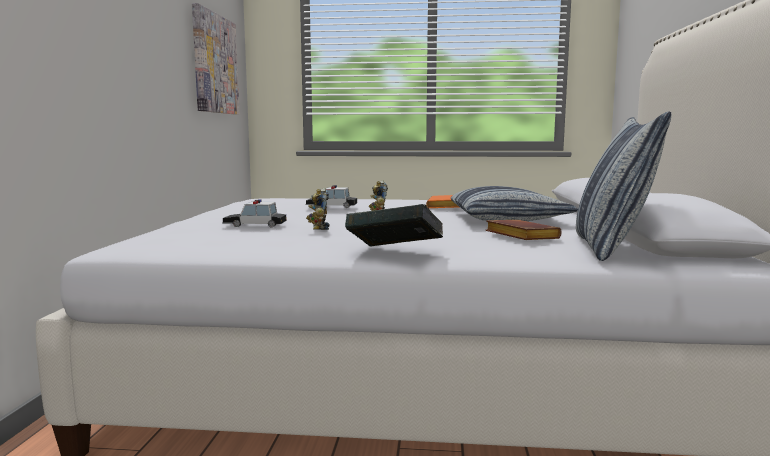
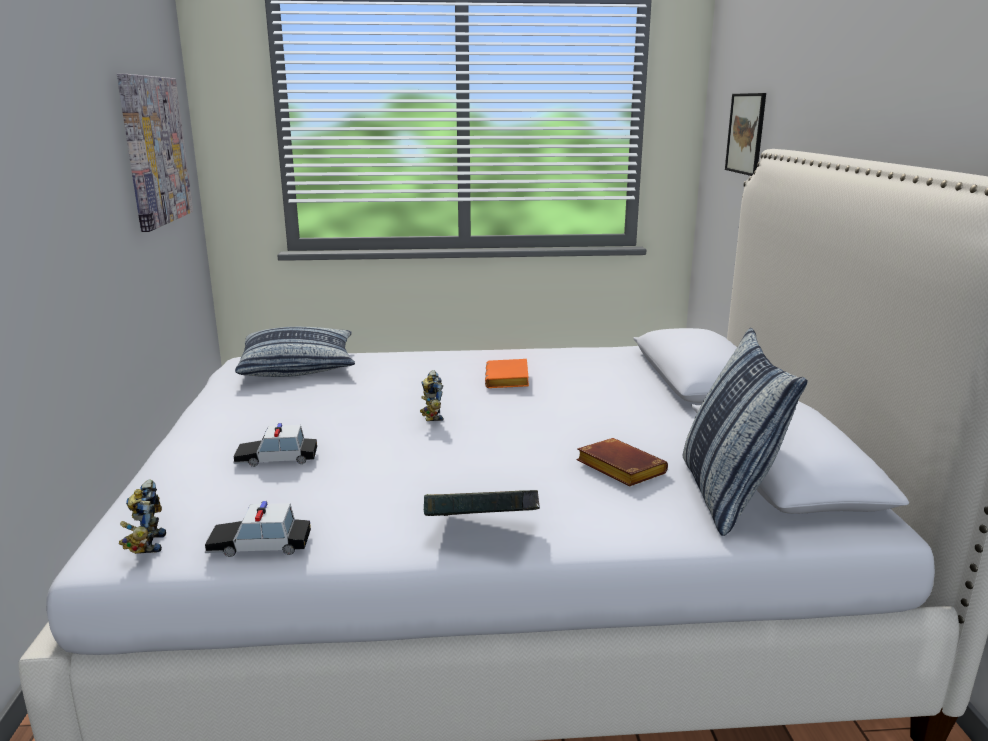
camera: 10 degrees left, 10 degrees up
toy car [306,185,357,208] -> toy car moved to [205,501,311,557]
toy robot [306,188,329,230] -> toy robot moved to [119,479,166,554]
pillow [451,186,578,221] -> pillow moved to [235,327,355,377]
none -> picture [725,93,766,176]

